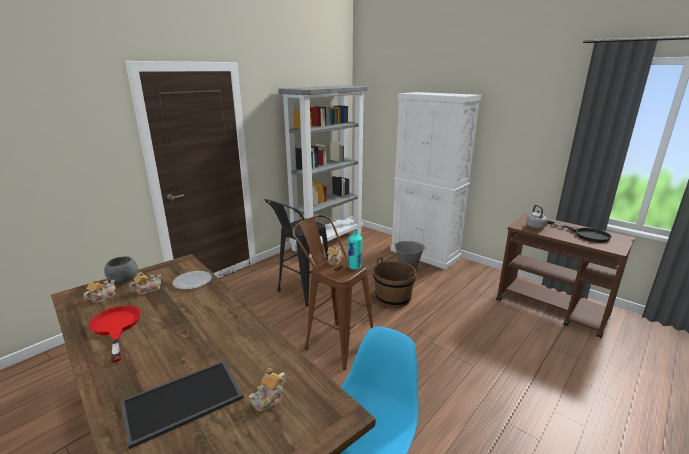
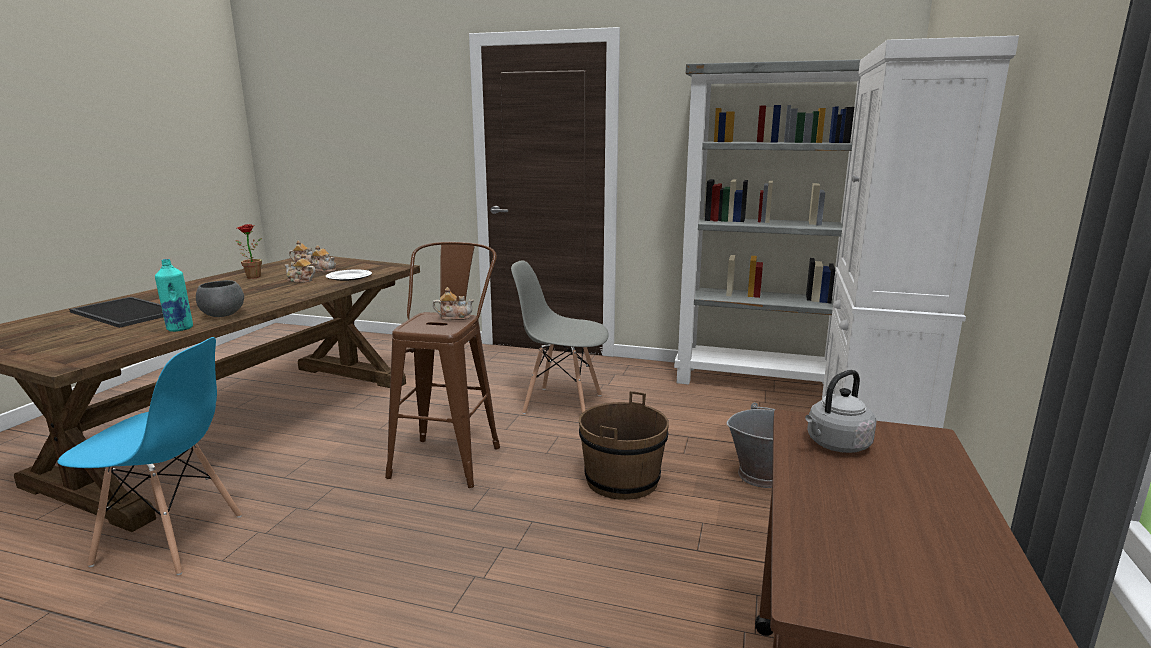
camera: 65 degrees right, 5 degrees down
red frying pan [89,305,141,363] -> potted plant [235,224,262,279]
grey bowl [104,256,138,283] -> grey bowl moved to [196,280,244,317]
teapot [249,368,286,412] -> teapot moved to [285,254,316,283]
black stool [264,199,329,306] -> grey chair [511,260,609,414]
turquoise bottle [348,229,362,270] -> turquoise bottle moved to [155,259,193,332]
black frying pan [547,220,612,243] -> none

